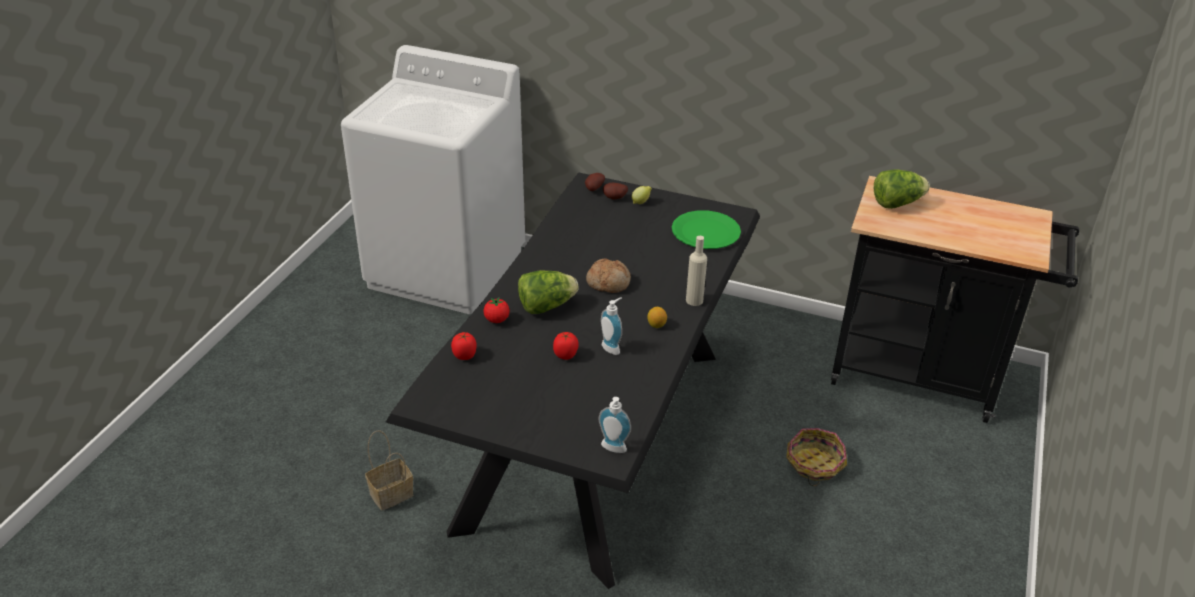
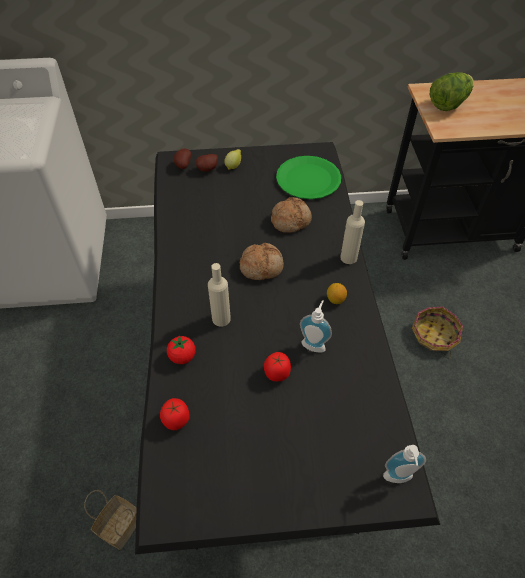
camera: 25 degrees left, 15 degrees up
lettuce [518,270,579,314] -> beige bottle [208,263,231,327]
none -> bread [271,197,312,233]

